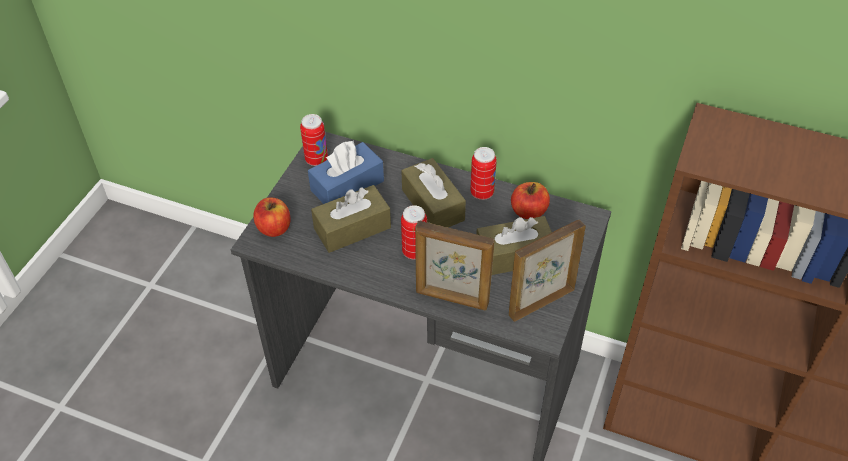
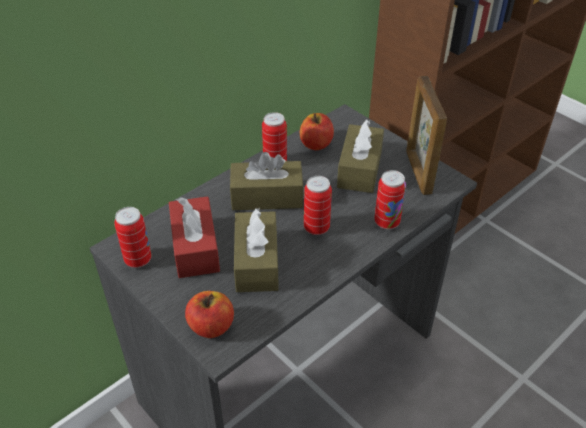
camera: 65 degrees left, 5 degrees down
blue tissue box [308,140,384,204] -> red tissue box [169,196,220,278]
picture frame [415,221,495,310] -> can [374,170,406,229]

